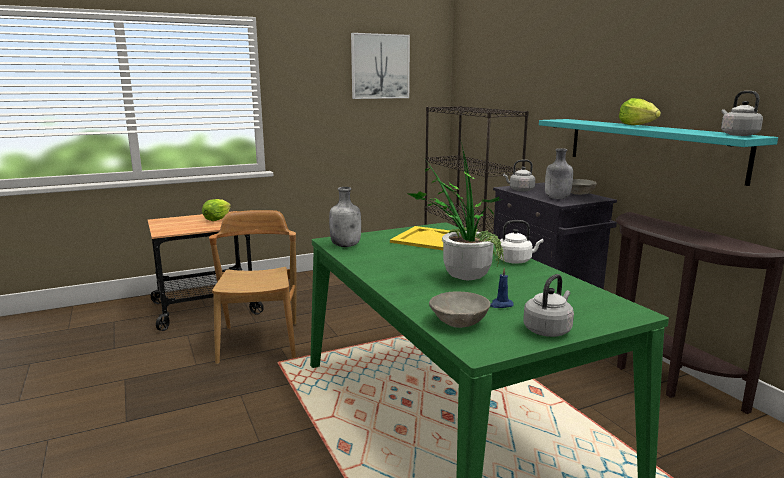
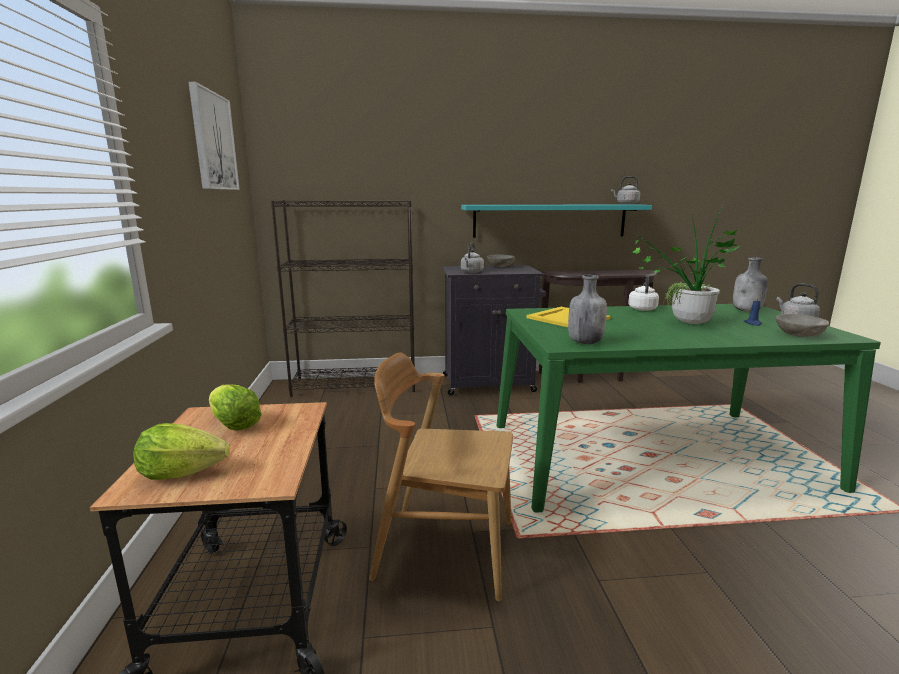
camera: 70 degrees left, 0 degrees up
grey bottle [545,148,573,199] -> grey bottle moved to [733,257,768,312]
lettuce [619,98,661,125] -> lettuce moved to [133,423,230,480]

